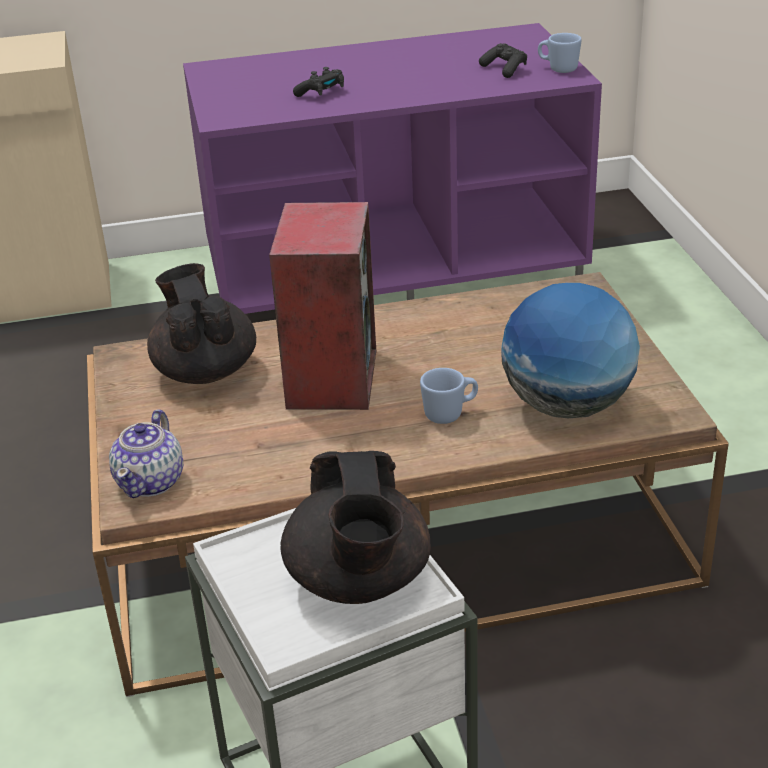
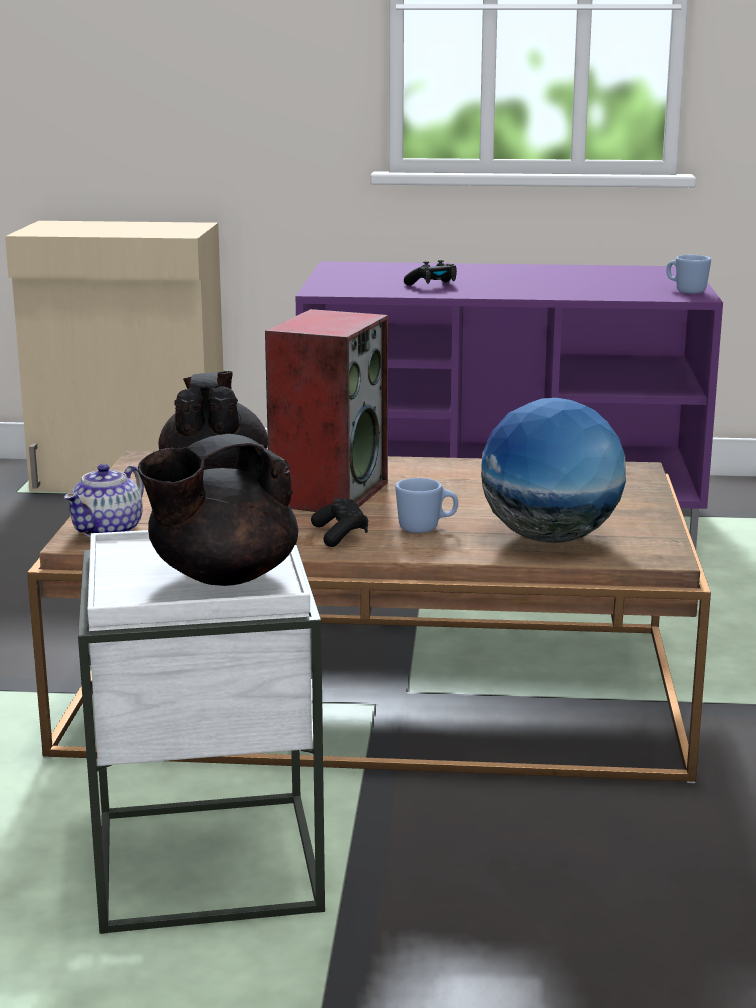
camera: 15 degrees right, 15 degrees down
black teapot [281,451,431,604] -> black teapot turned 45 degrees clockwise [138,434,298,586]
black game controller [479,43,527,78] -> black game controller moved to [311,498,368,547]

